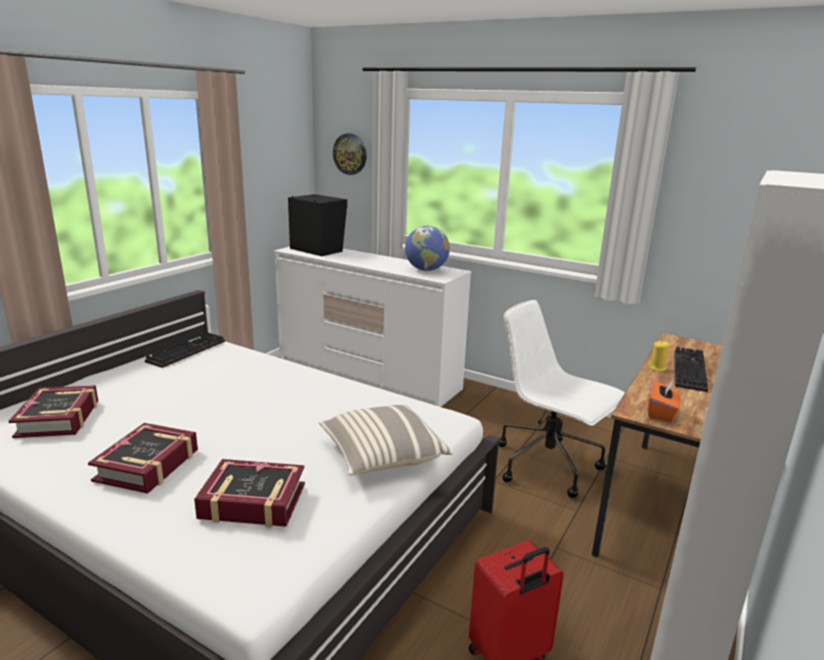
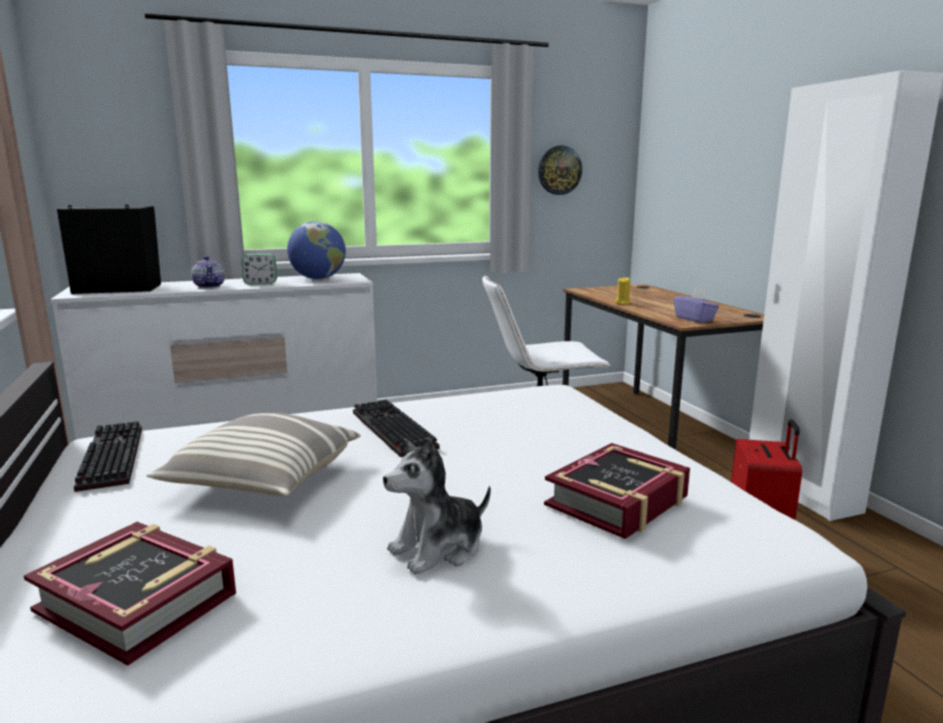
camera: 50 degrees left, 5 degrees down
book [88,423,198,494] -> plush toy [383,437,491,575]
pillow [319,405,453,475] -> pillow moved to [146,413,361,496]
wall clock [333,133,367,175] -> wall clock moved to [538,146,582,195]
orange tissue box [648,380,681,422] -> purple tissue box [674,288,719,323]
keyboard [674,347,708,392] -> keyboard moved to [353,400,440,457]
none -> teapot [191,256,225,288]
none -> alarm clock [241,254,277,285]

